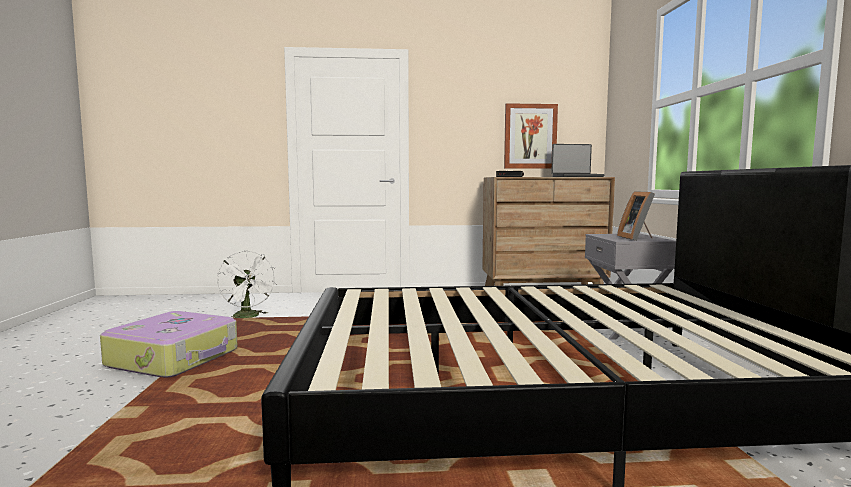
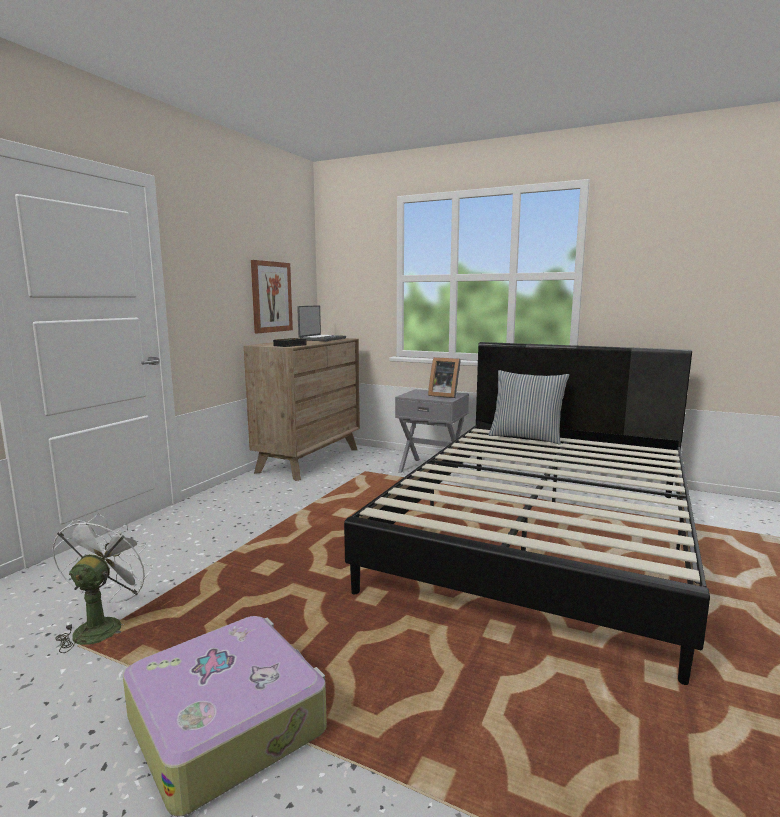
camera: 60 degrees left, 5 degrees up
white fan [217,250,276,318] -> white fan turned 75 degrees counterclockwise [52,513,153,653]
none -> pillow [488,370,569,445]

